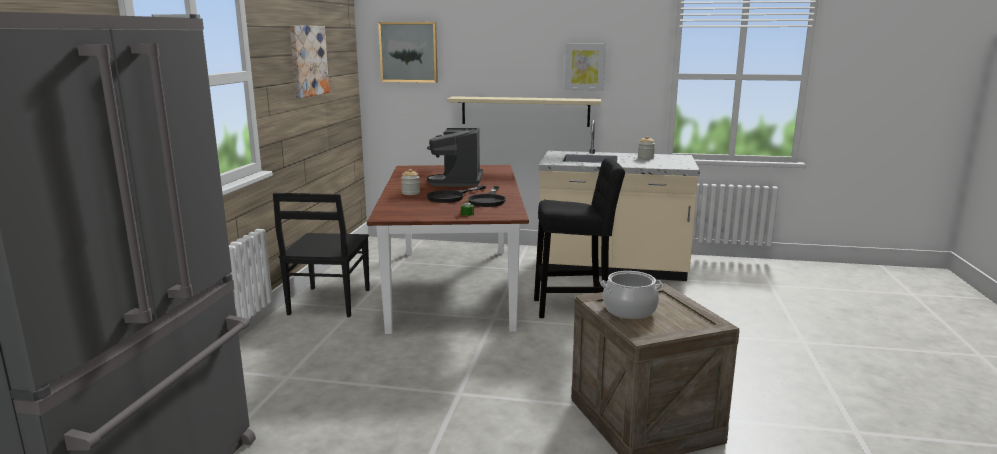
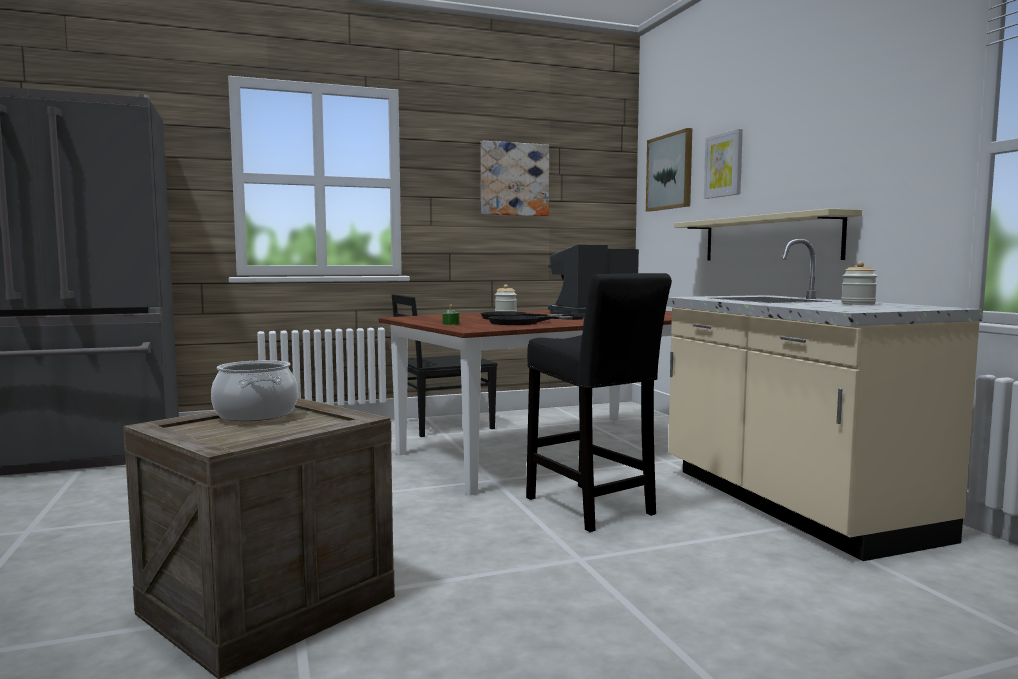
camera: 60 degrees right, 10 degrees down
picture [565,44,606,91] -> picture moved to [704,129,743,199]

